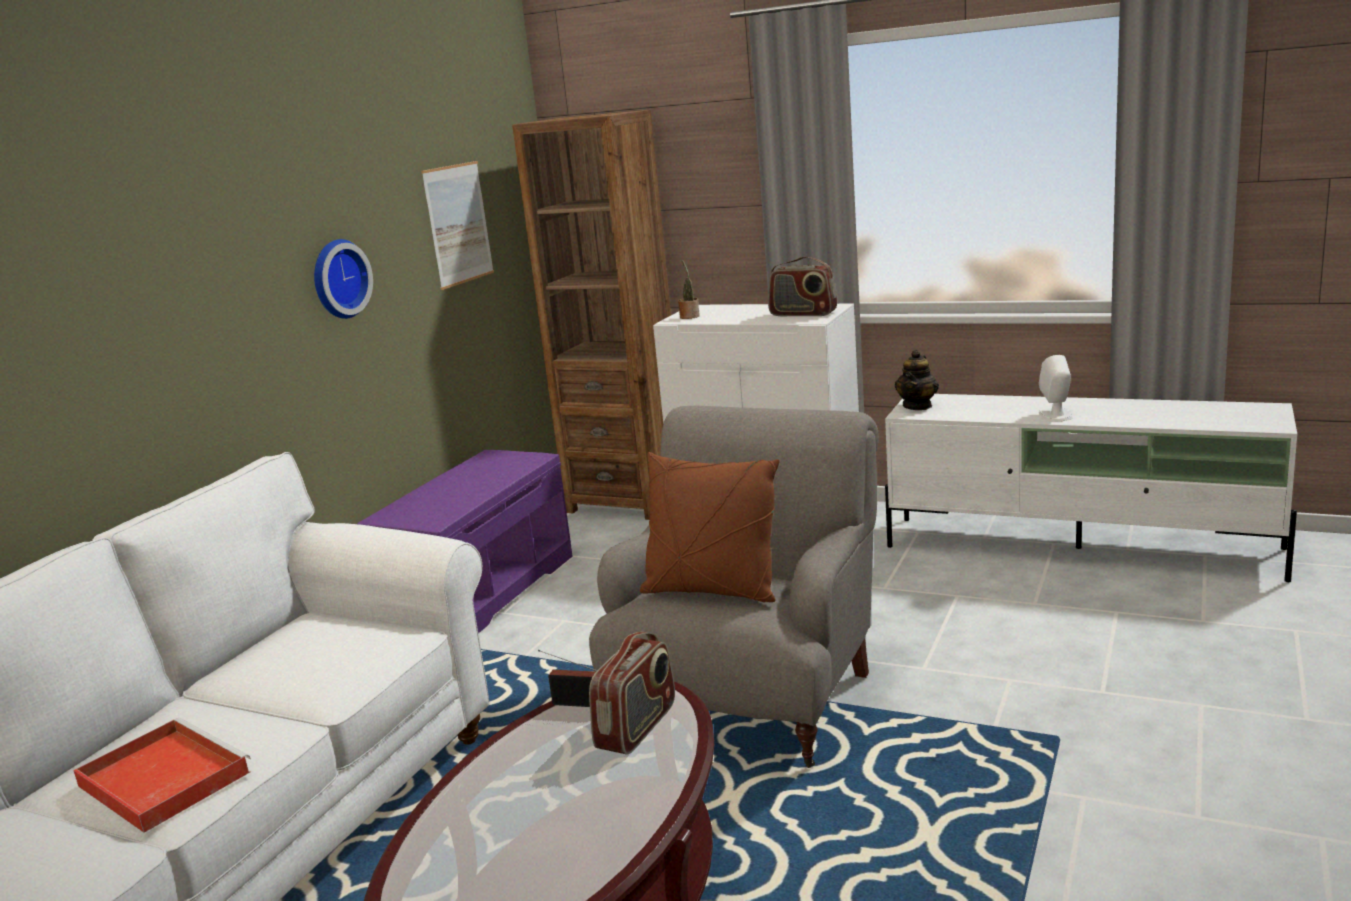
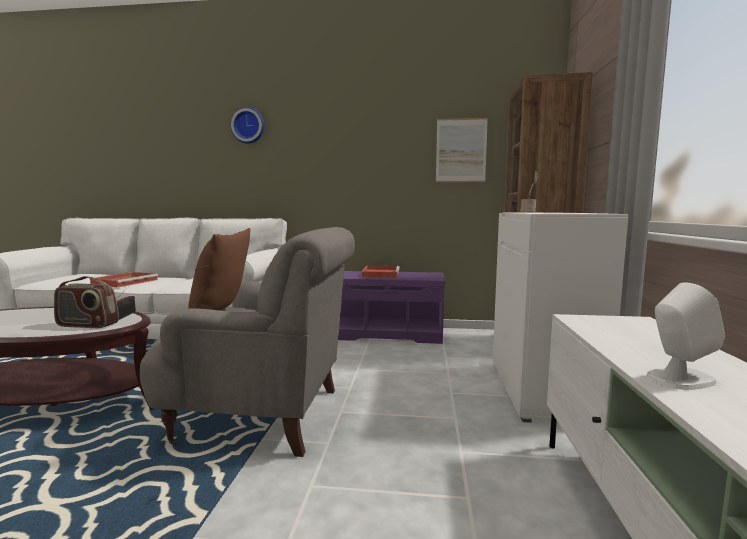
camera: 70 degrees right, 10 degrees down
wall clock [314,239,373,319] -> wall clock moved to [231,107,264,144]
radio [768,256,837,316] -> none
teapot [895,349,939,410] -> none
none -> red tray [361,266,400,278]

